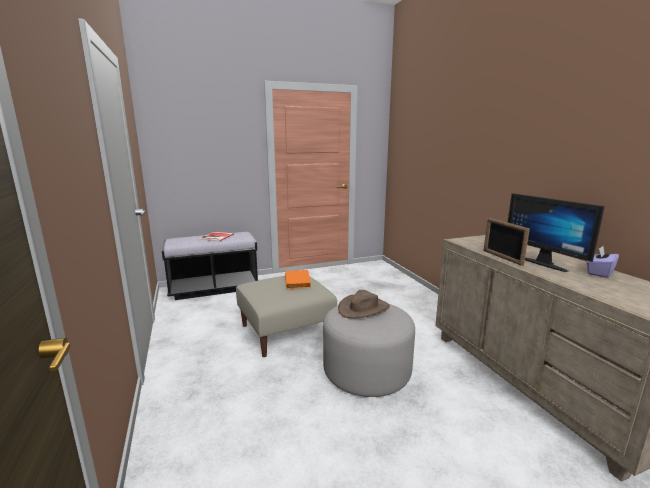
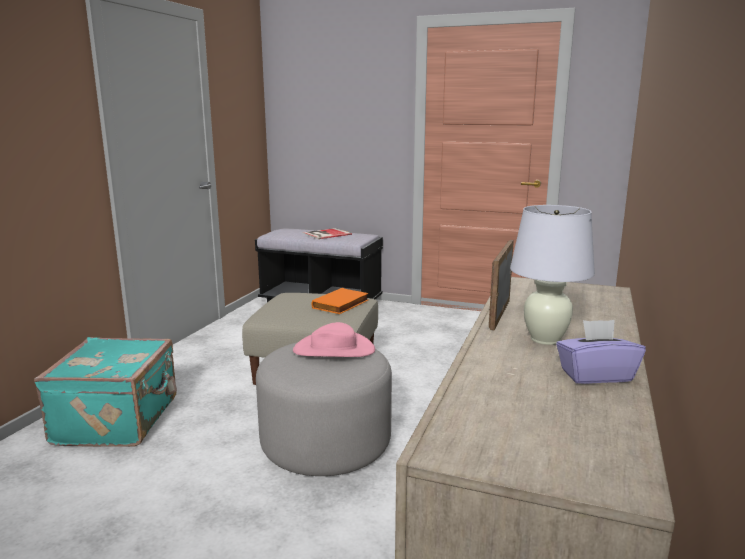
camera: 40 degrees right, 0 degrees up
brown hat [338,290,390,319] -> pink hat [293,322,375,357]
monitor [508,193,605,272] -> white table lamp [510,205,595,345]
none -> turquoise suitcase [34,337,177,447]

